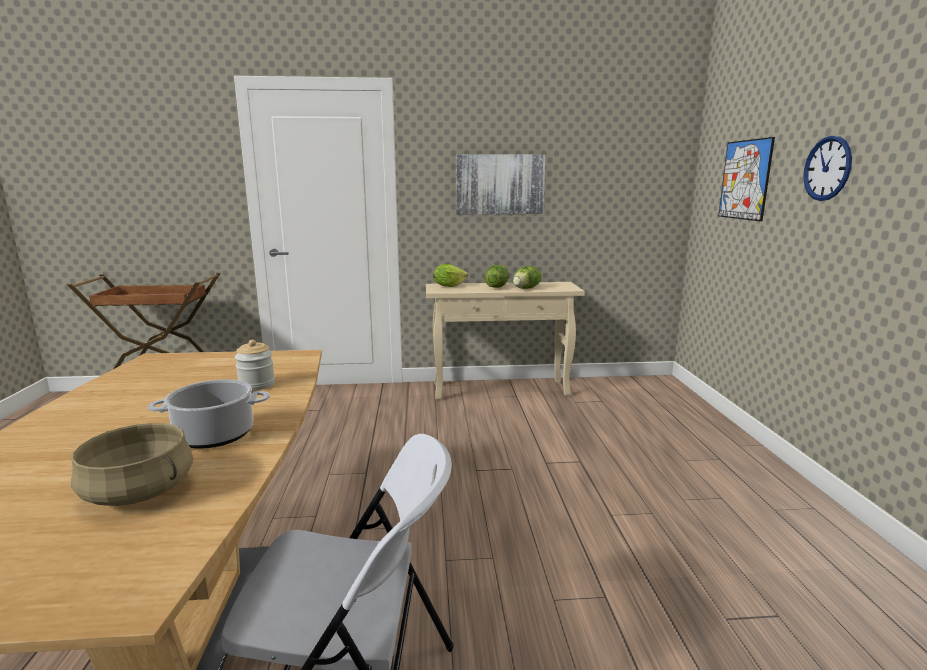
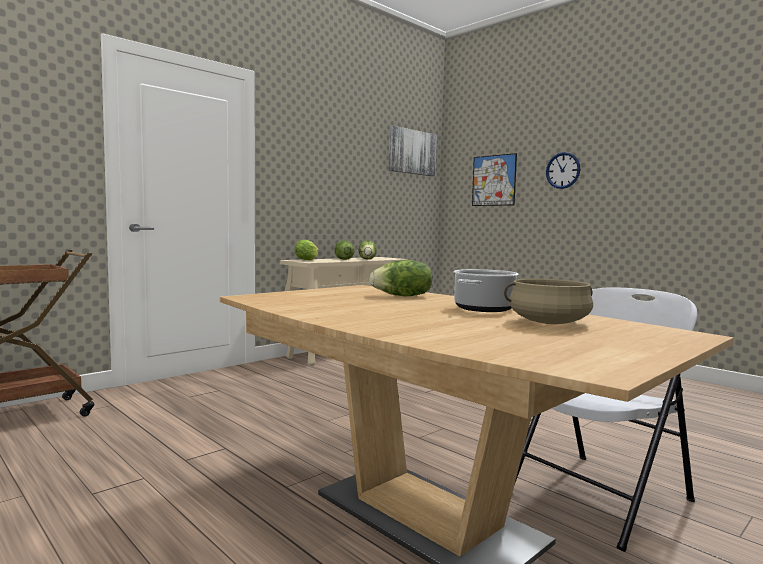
camera: 40 degrees left, 10 degrees down
jar [235,339,275,391] -> lettuce [369,260,432,296]
picture [456,154,546,214] -> picture moved to [389,126,437,176]

